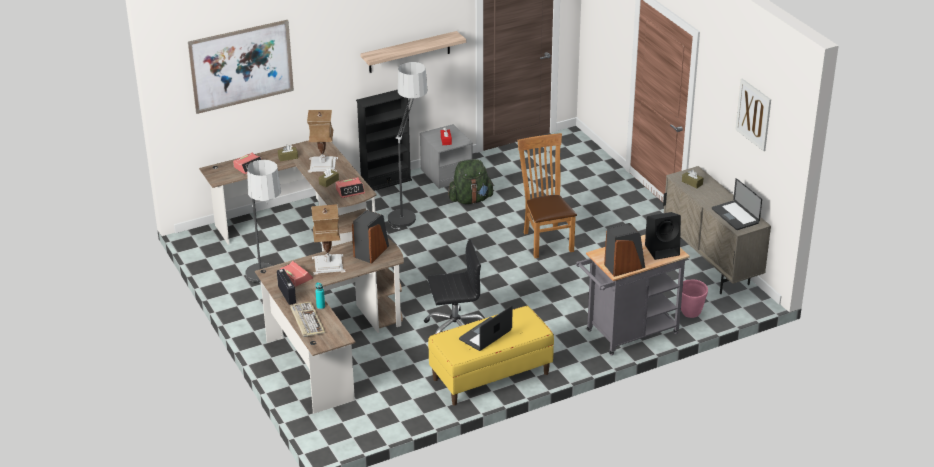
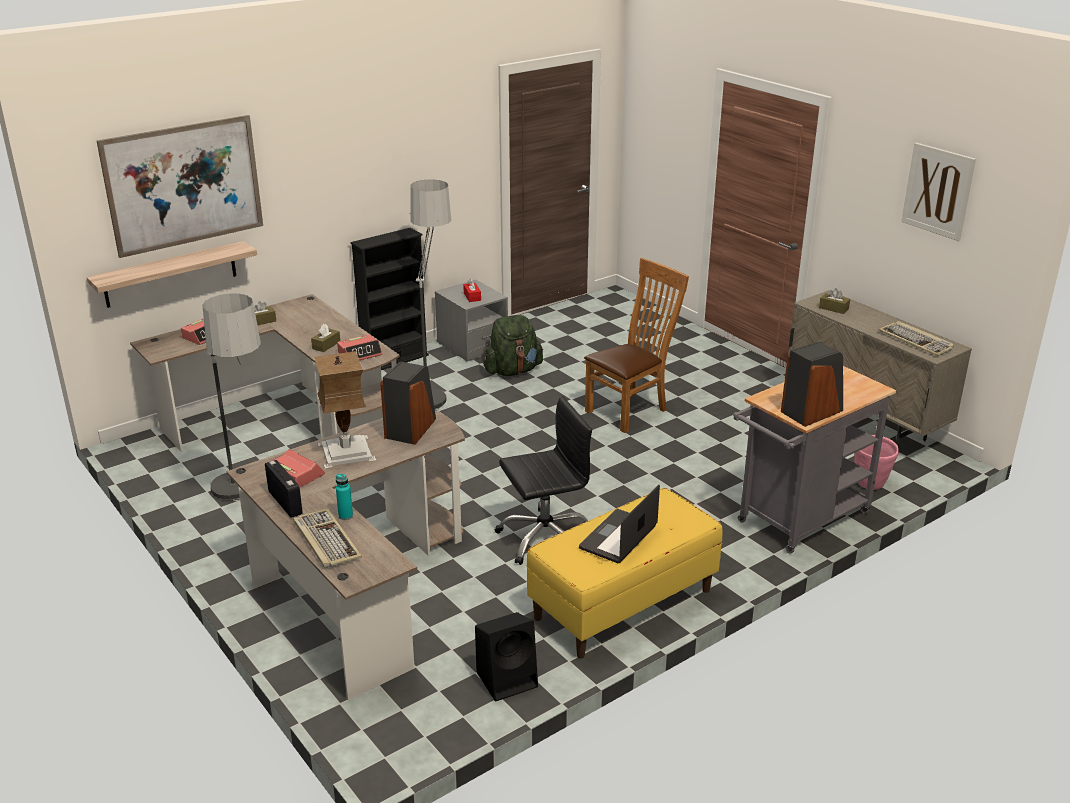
camera: 10 degrees left, 5 degrees down
table lamp [307,110,338,173] -> none
shelf [360,31,466,73] -> shelf moved to [87,241,257,308]
brown chair [518,133,577,258] -> brown chair turned 75 degrees clockwise [584,258,689,433]
black speaker [645,212,681,260] -> black speaker moved to [475,612,538,702]
laptop [712,178,762,230] -> keyboard [879,321,954,356]

